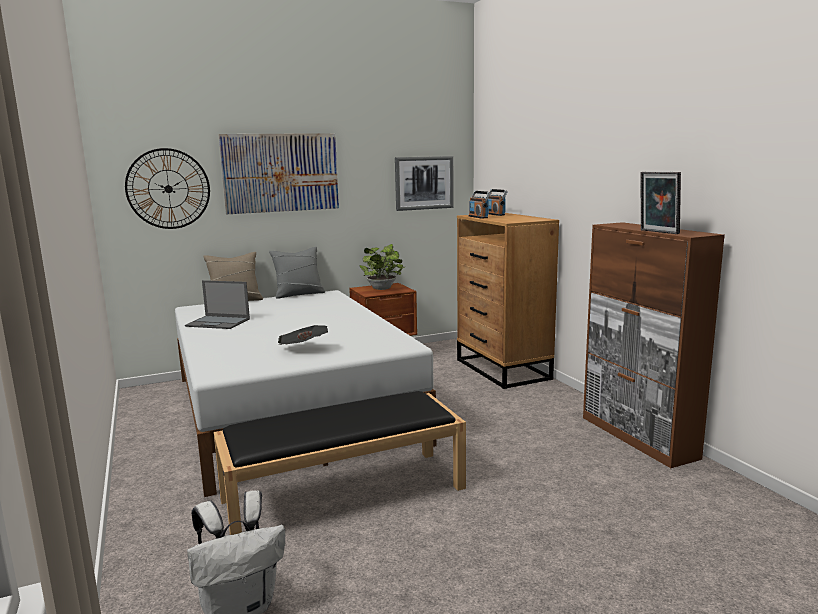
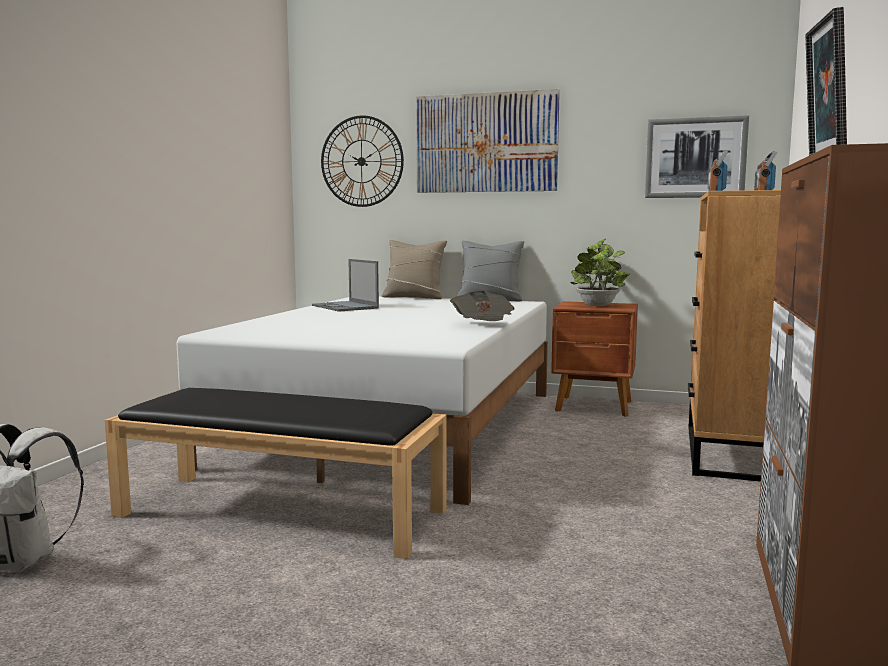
camera: 40 degrees right, 5 degrees down
newspaper [278,325,328,345] -> newspaper moved to [450,291,515,321]

